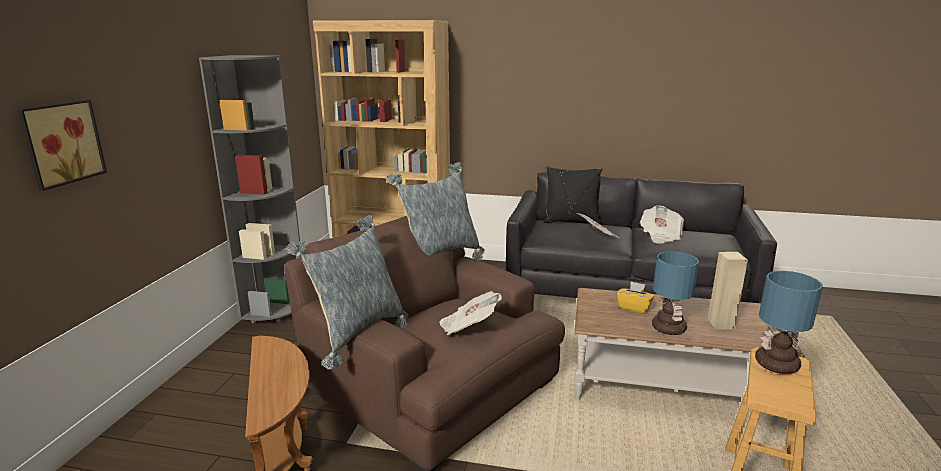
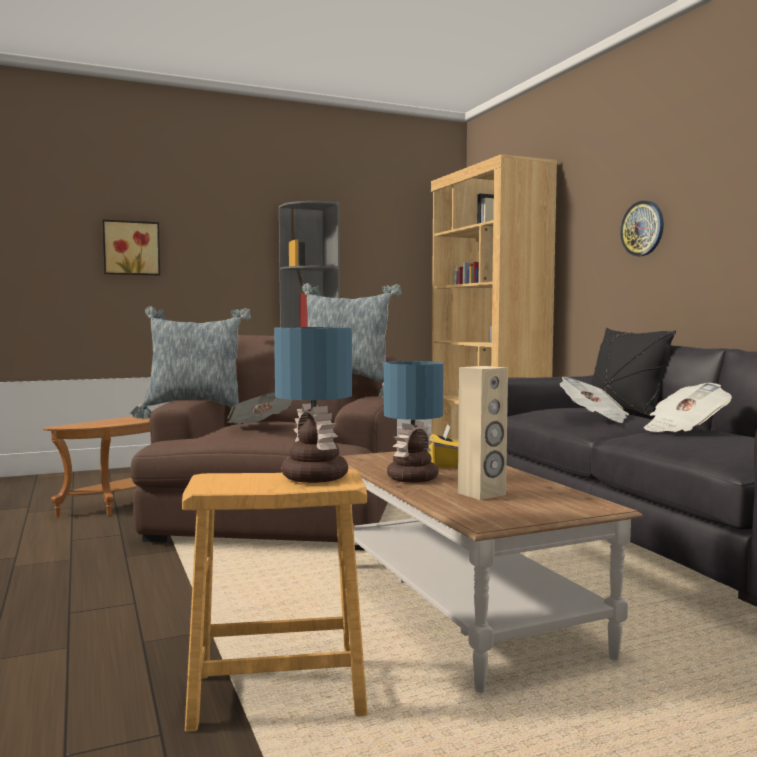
camera: 55 degrees right, 15 degrees down
none -> wall clock [620,200,664,256]

